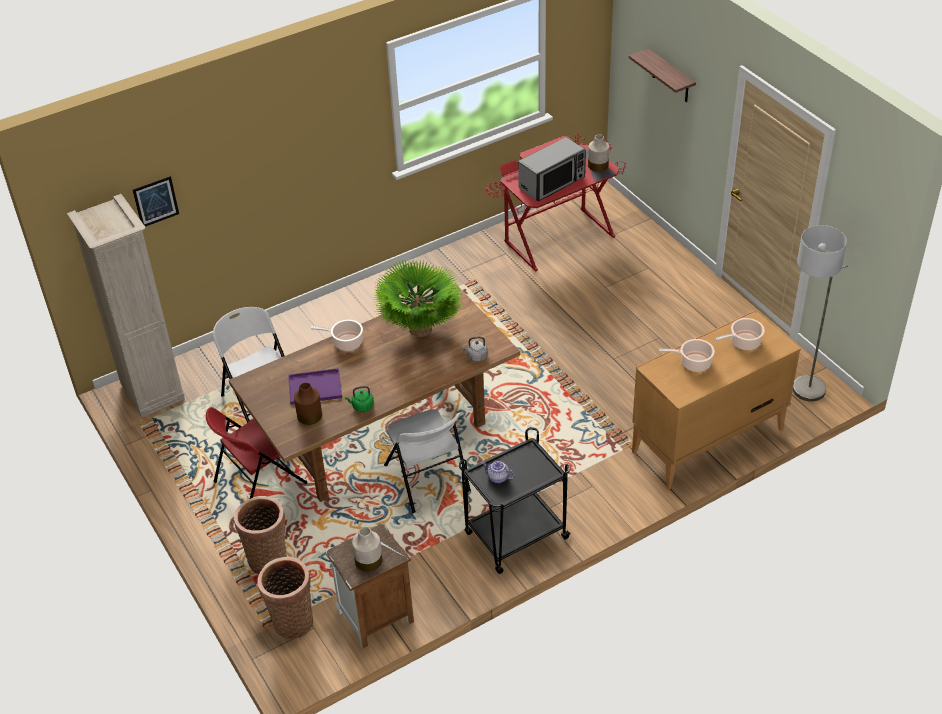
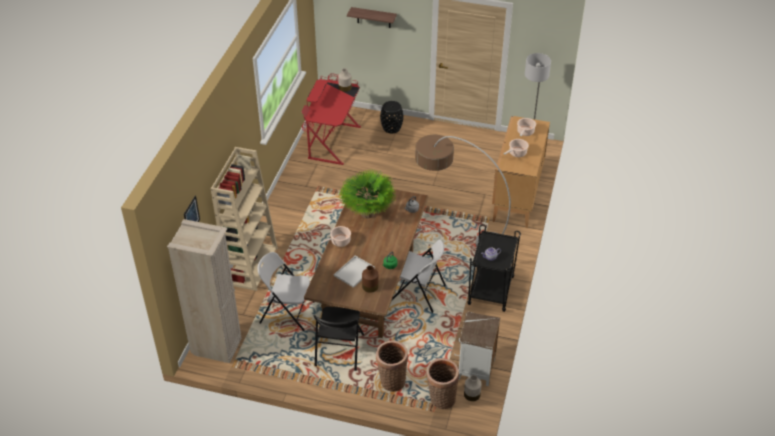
camera: 45 degrees left, 0 degrees up
red chair [206,407,307,499] -> black chair [313,307,364,371]
purple tray [288,368,342,405] -> white tray [334,256,375,288]
beige vase [352,527,383,572] -> beige vase moved to [464,375,482,401]
microwave [518,137,586,201] -> none
none -> beige bookcase [211,147,278,291]
none -> black stool [380,101,404,134]
none -> floor lamp [415,135,511,247]

